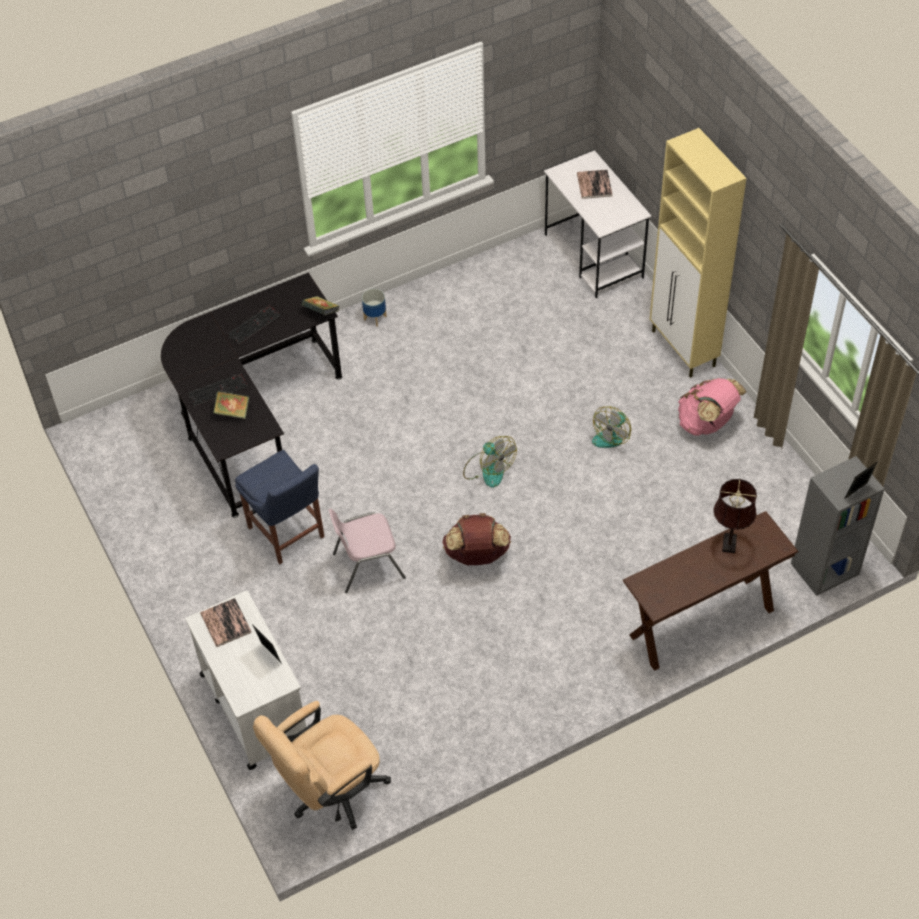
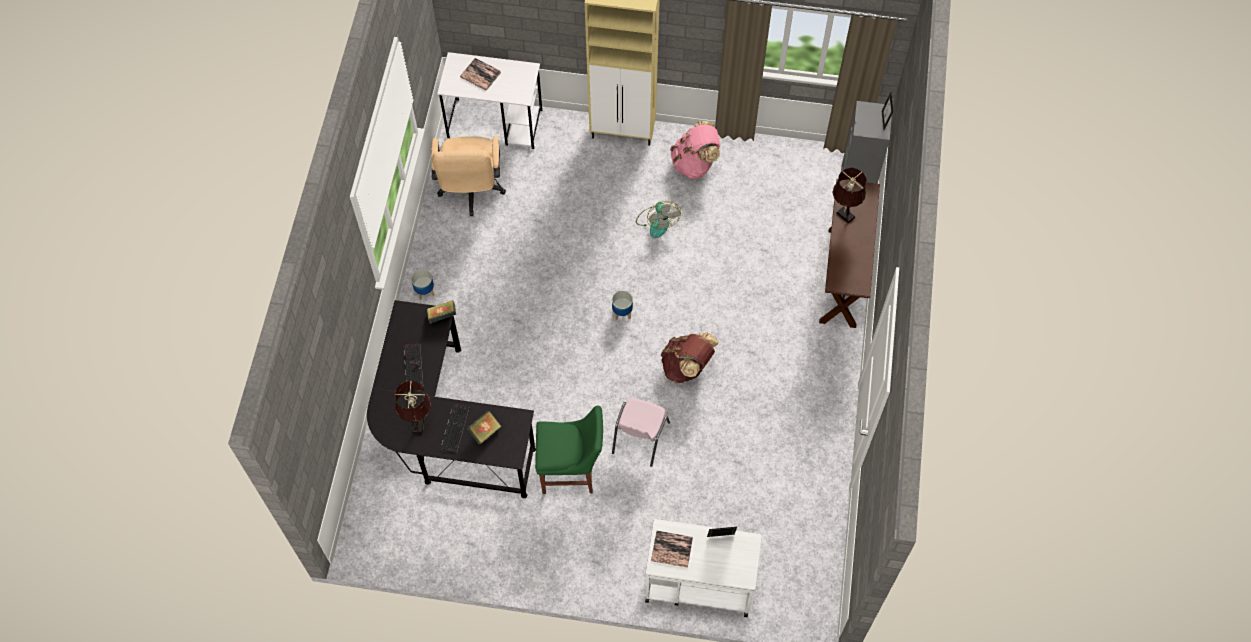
camera: 55 degrees left, 10 degrees up
blue chair [235,450,325,564] -> green chair [535,406,603,494]
beige office chair [253,701,391,830] -> beige office chair moved to [431,135,506,216]
fan [463,436,517,488] -> planter [612,290,633,320]
none -> brown table lamp [394,380,431,433]

